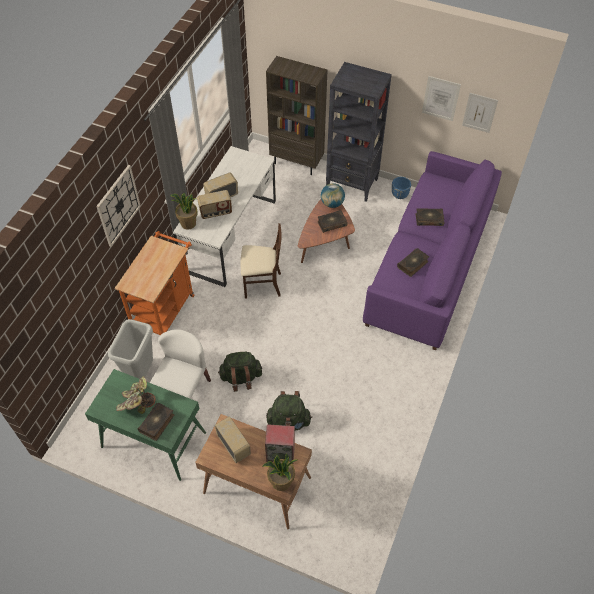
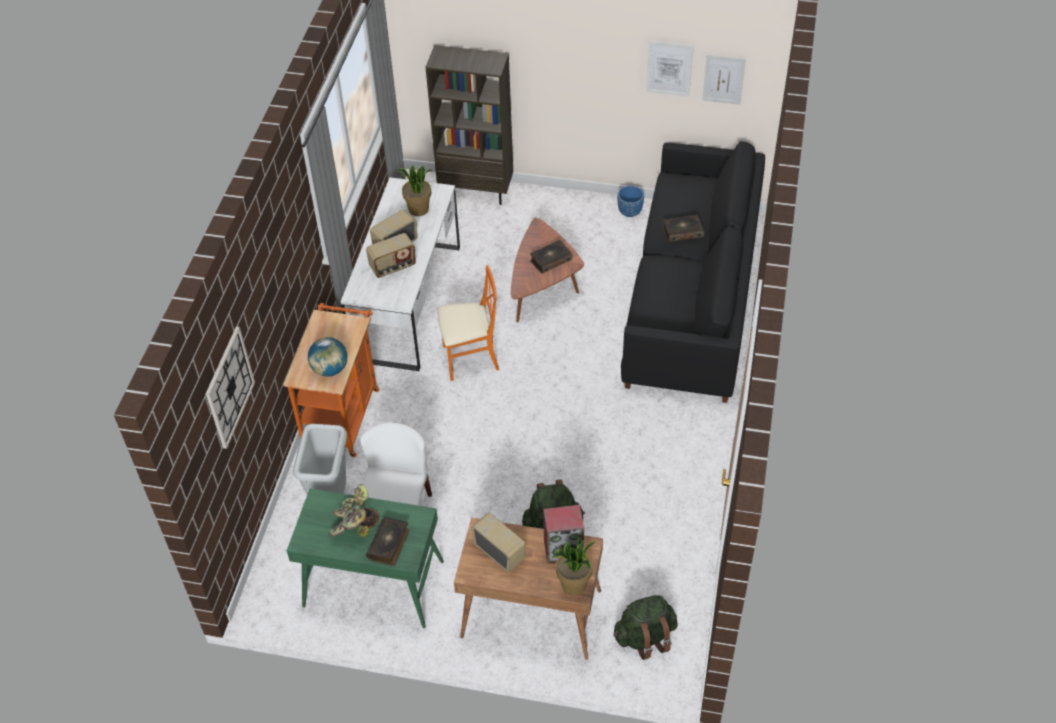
camera: 10 degrees left, 5 degrees down
wall clock [96,165,141,247] -> wall clock moved to [206,327,255,449]
potted plant [170,192,198,230] -> potted plant moved to [395,165,432,216]
green backpack [218,351,262,392] -> green backpack moved to [613,595,678,660]
beige chair [241,223,281,298] -> orange chair [437,265,499,381]
globe [321,183,345,208] -> globe moved to [308,337,347,377]
black bookcase [326,62,392,202] -> none
purple sofa [363,151,502,350] -> black sofa [621,141,765,403]
book [397,248,429,277] -> none

